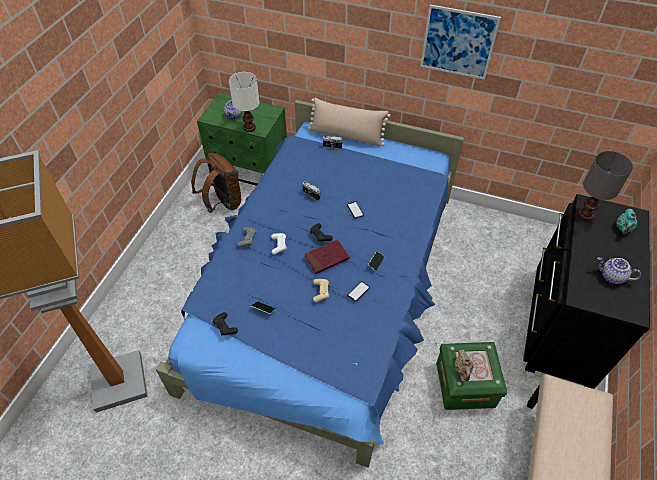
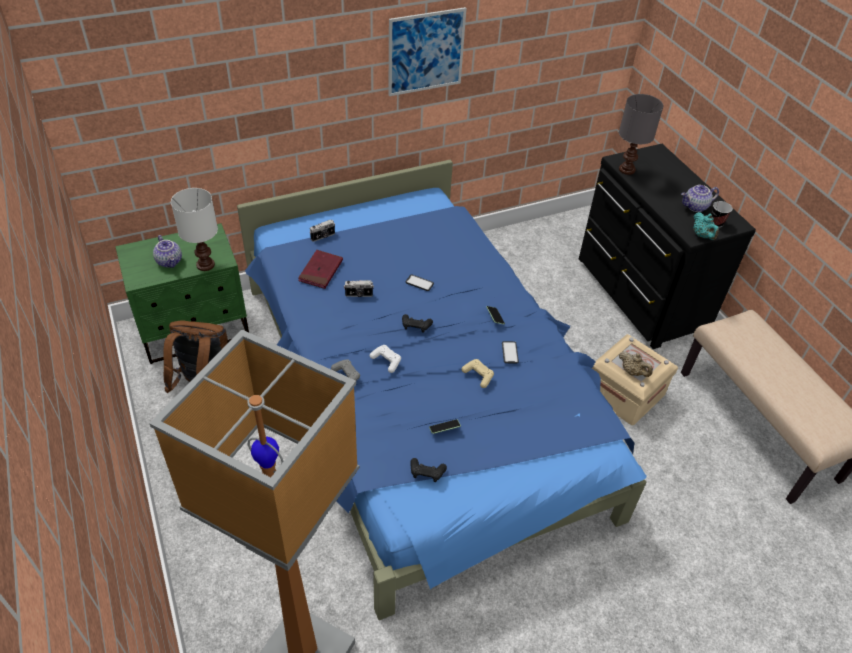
camera: 45 degrees left, 5 degrees down
red book [305,239,350,274] -> red book moved to [298,250,343,289]
beige pillow [308,97,391,147] -> none
green storage box [436,342,507,410] -> beige storage box [592,334,678,425]
turquoise teapot [616,208,637,234] -> turquoise teapot moved to [694,212,719,240]
none -> cup [711,201,733,228]

